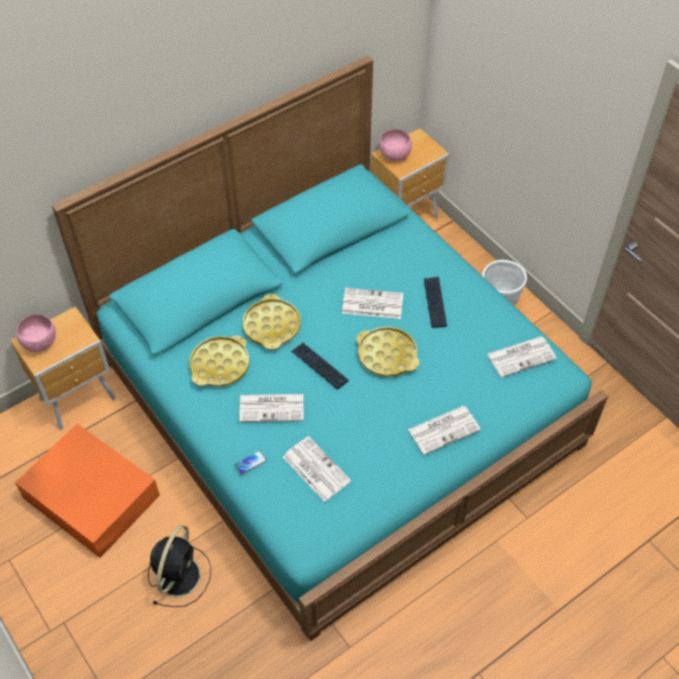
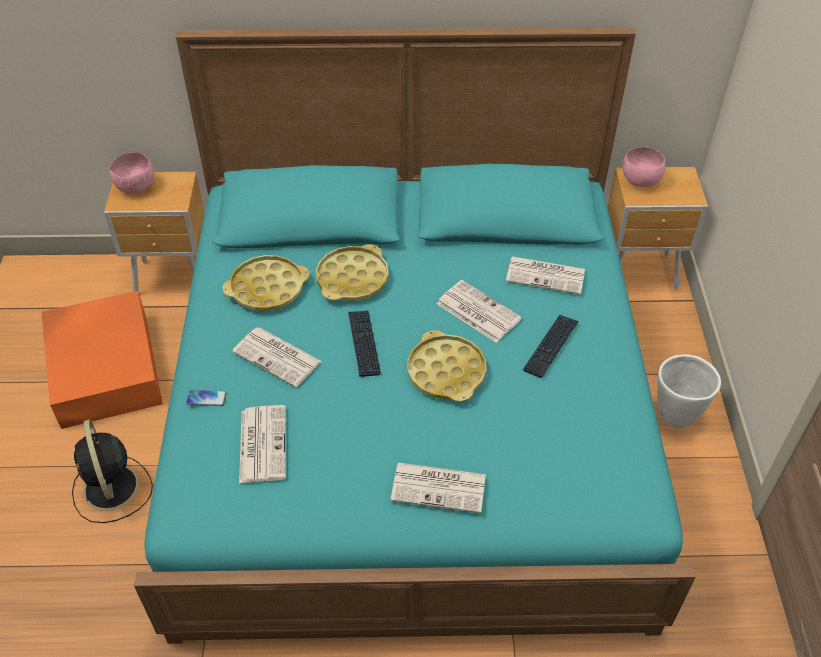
camera: 35 degrees right, 5 degrees down
black fan [148,525,211,607] -> black fan turned 105 degrees clockwise [72,419,153,523]
newspaper [487,336,557,378] -> newspaper moved to [506,256,585,295]

